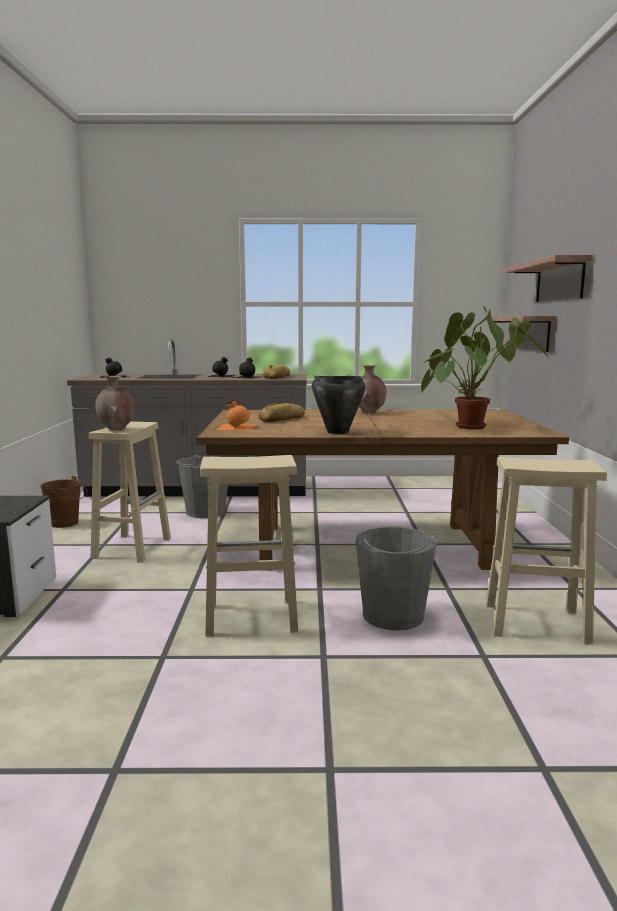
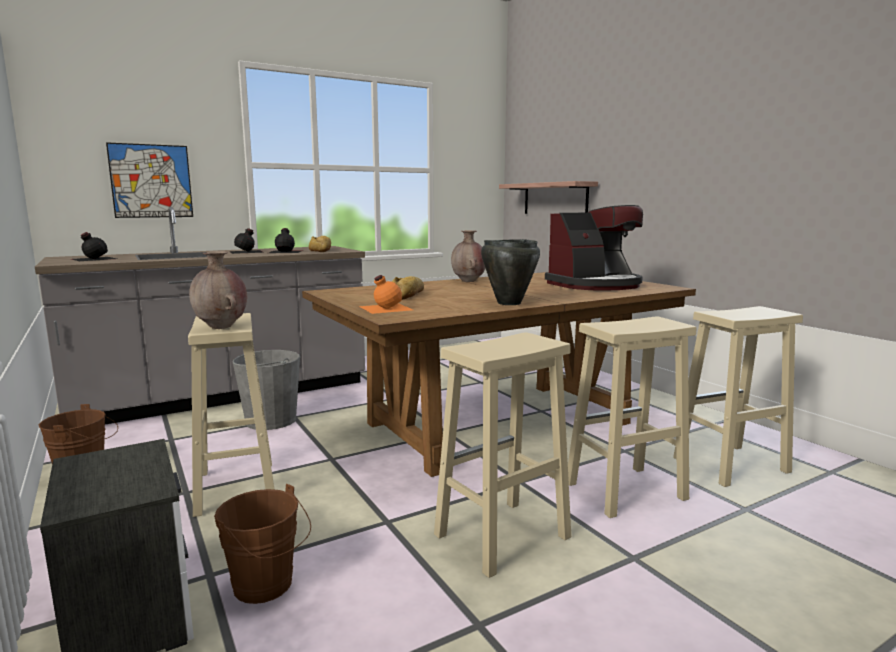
camera: 30 degrees left, 0 degrees up
grey bucket [355,526,437,630] -> beige stool [568,316,696,518]
potted plant [419,307,552,429] -> coffee machine [545,205,643,291]
shelf [505,255,593,302] -> none
none -> picture [106,142,193,218]
none -> brown bucket [214,484,311,604]

